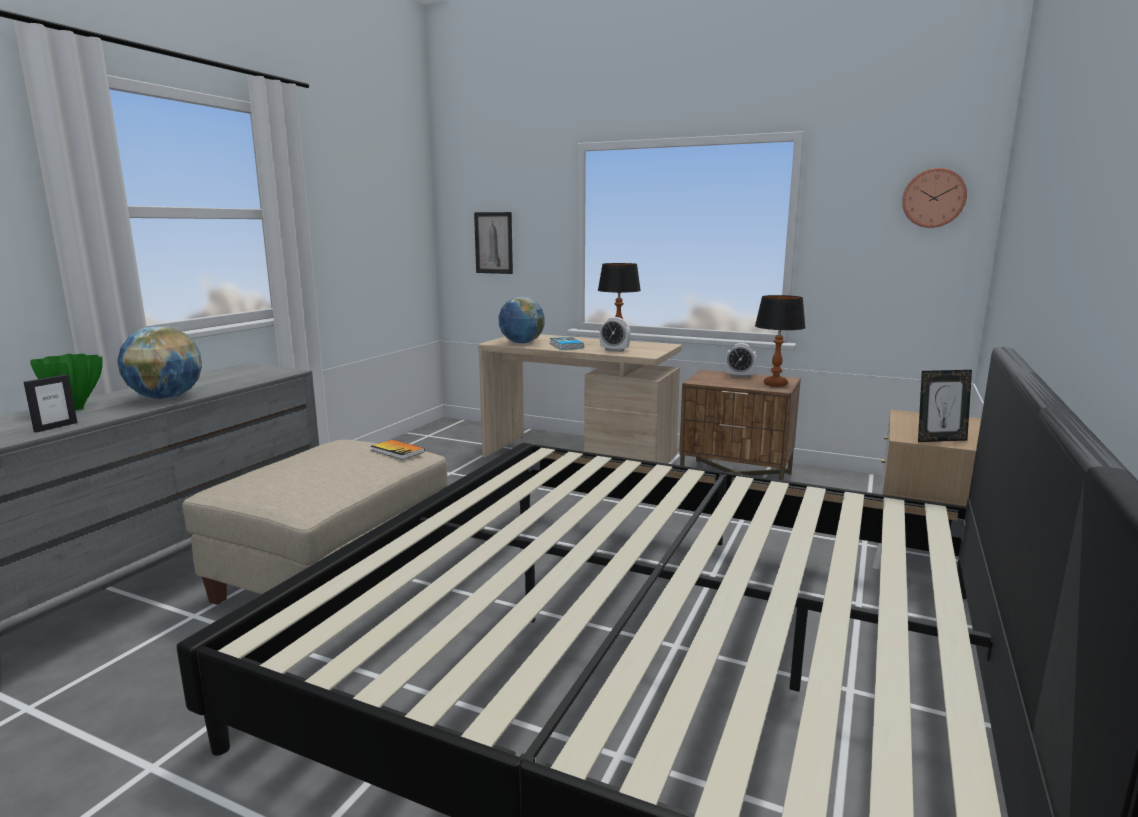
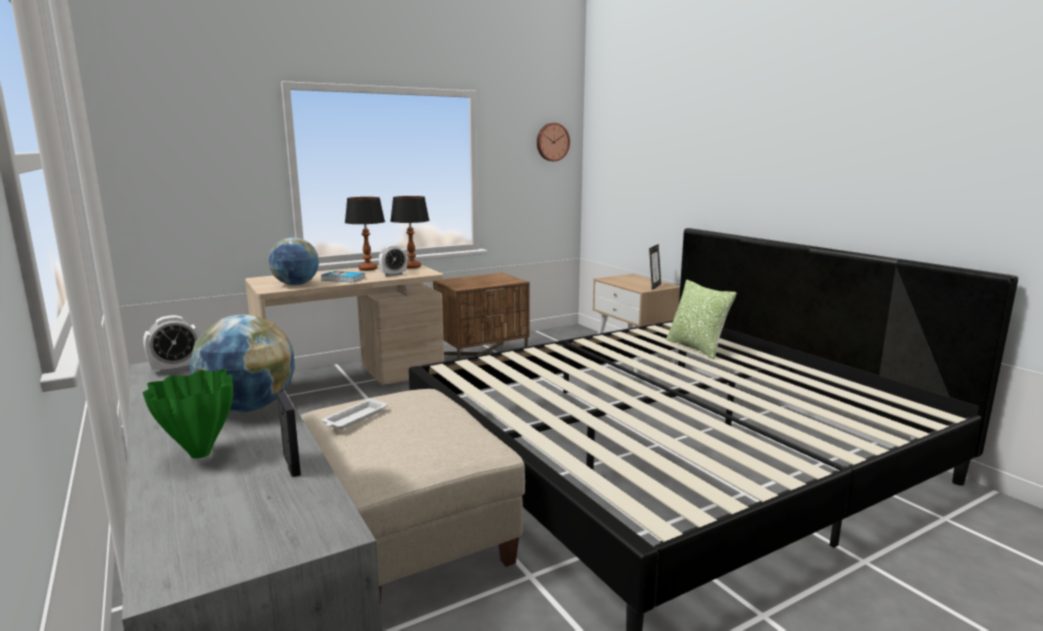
camera: 55 degrees left, 0 degrees up
book [371,440,425,460] -> none
picture [474,212,513,274] -> none
alarm clock [725,343,757,378] -> alarm clock moved to [144,315,200,374]
table lamp [755,295,806,387] -> table lamp moved to [390,196,430,269]
none -> white tray [322,398,388,429]
none -> pillow [666,280,736,359]

